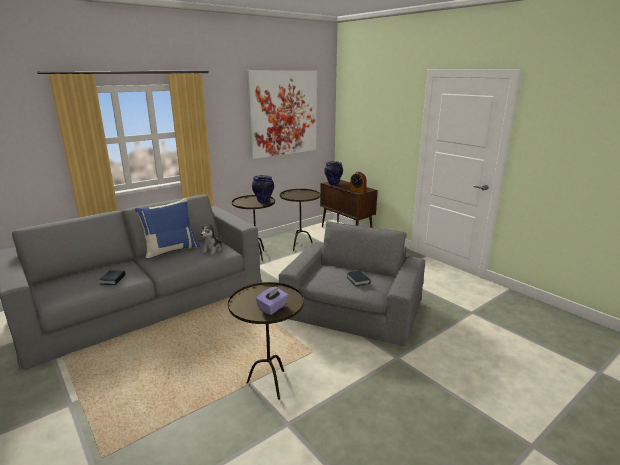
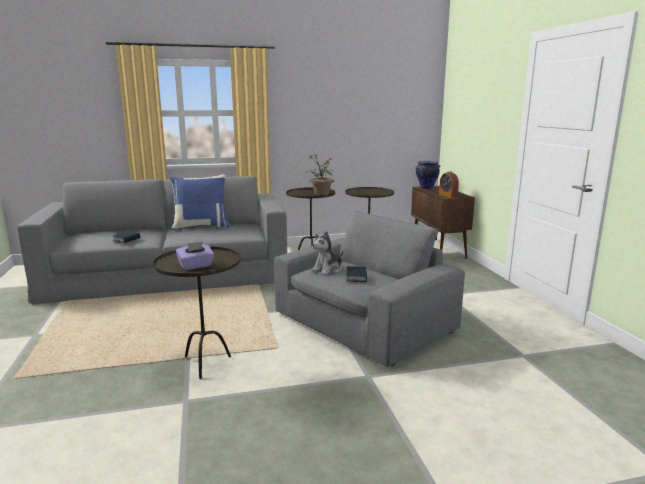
camera: 25 degrees right, 5 degrees down
plush toy [200,223,223,255] -> plush toy moved to [311,231,343,275]
picture [247,71,317,159] -> none
vase [252,175,274,203] -> potted plant [307,155,334,195]

